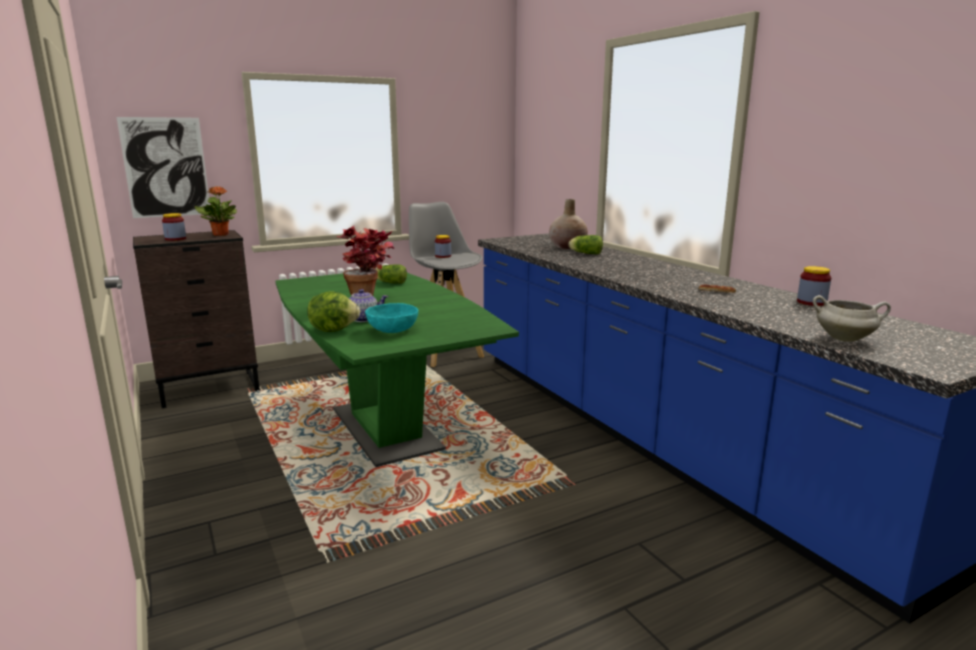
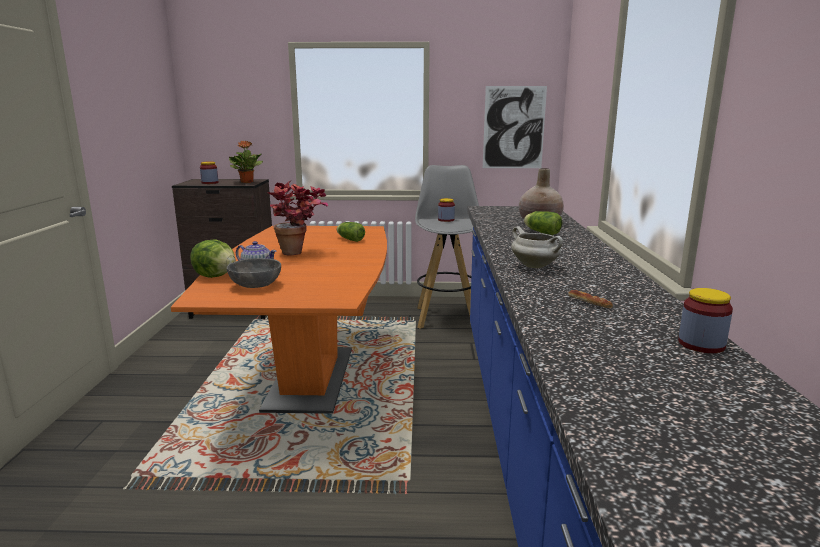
camera: 30 degrees right, 0 degrees up
picture [116,117,210,218] -> picture moved to [483,86,547,168]
green dining table [275,273,519,467] -> orange dining table [171,226,387,414]
turquoise bowl [365,303,418,333] -> grey bowl [227,258,281,288]
white cooking pot [813,295,891,342] -> white cooking pot moved to [511,226,563,268]

